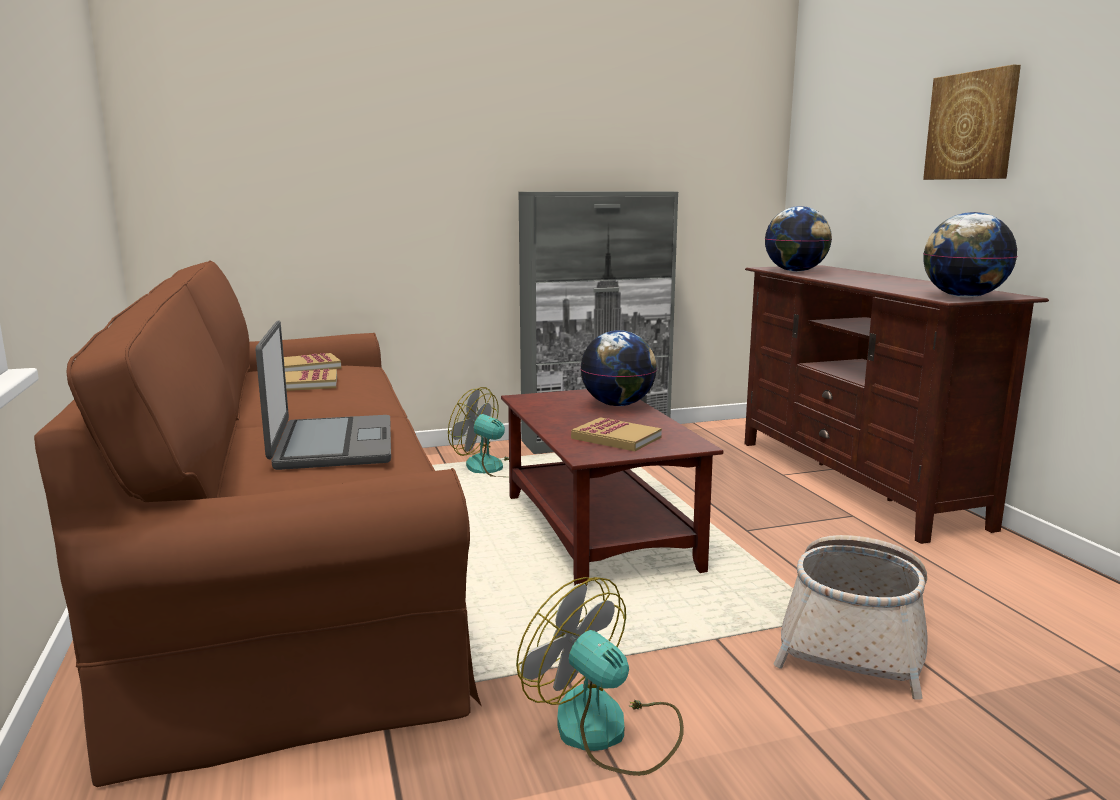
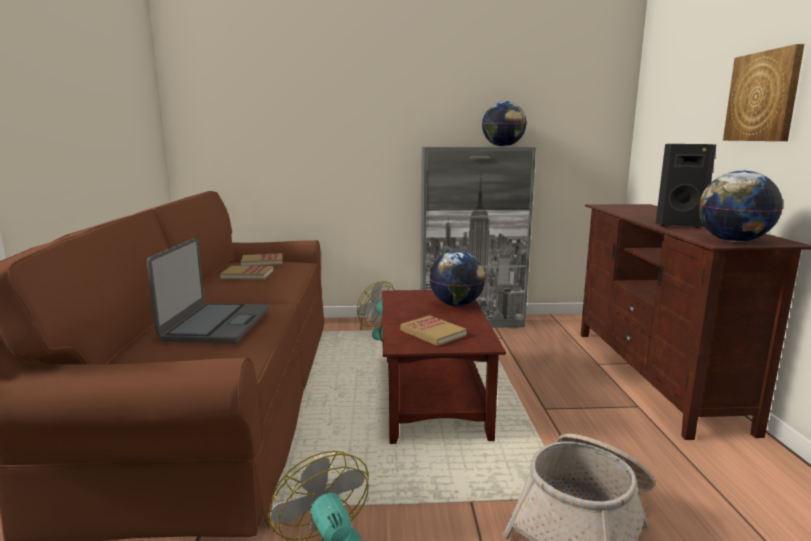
camera: 15 degrees right, 0 degrees up
globe [765,206,832,272] -> globe moved to [482,101,526,147]
none -> black speaker [656,144,716,228]

